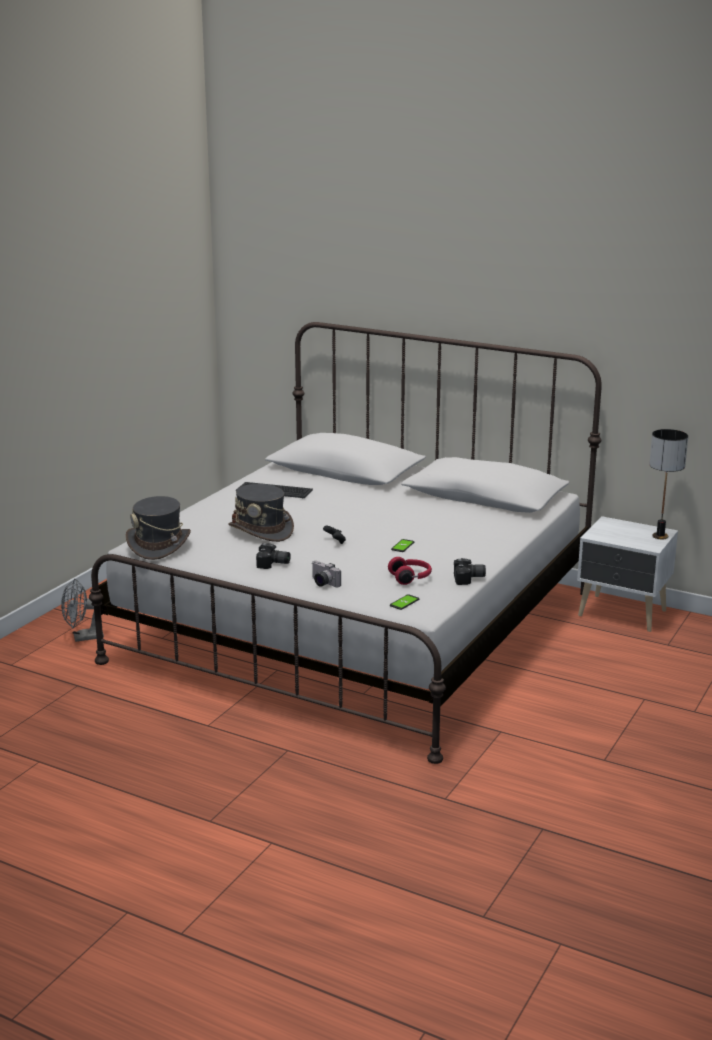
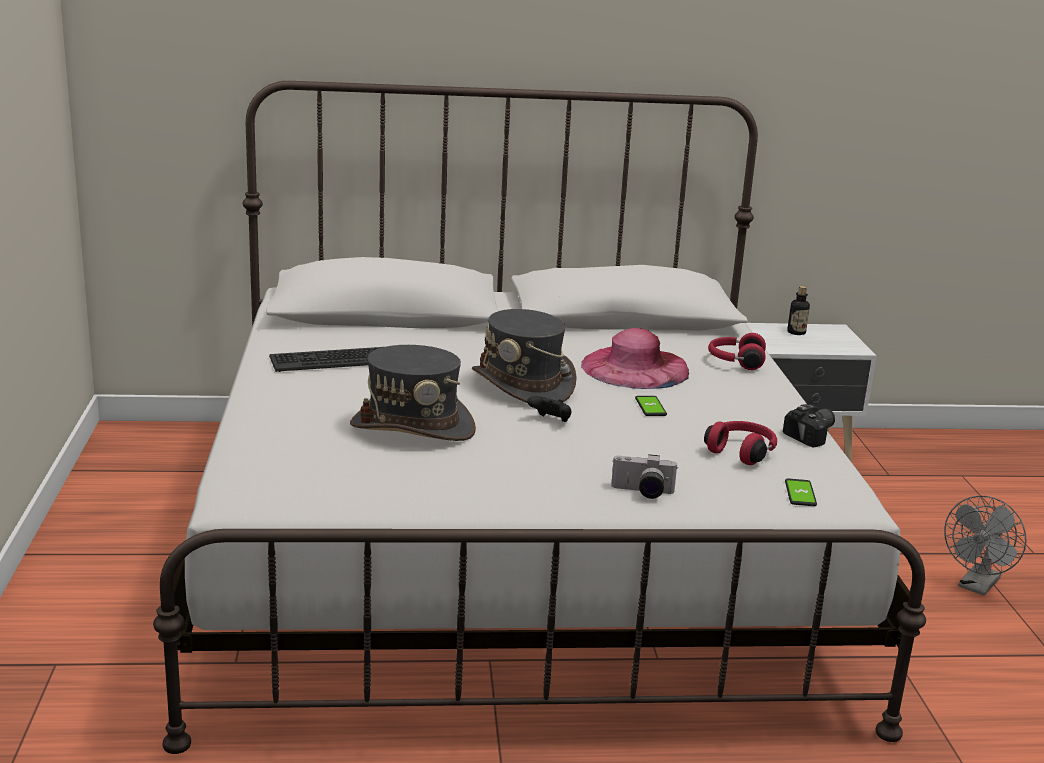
camera: 35 degrees left, 0 degrees up
grey fan [61,579,104,642] -> grey fan moved to [944,495,1027,596]
grey hat [126,496,191,560] -> grey hat moved to [472,309,577,403]
camera [256,543,291,569] -> none
table lamp [649,429,688,539] -> none
none -> pink hat [581,328,689,389]
none -> red headphones [708,333,766,370]
none -> bottle [787,286,810,335]

